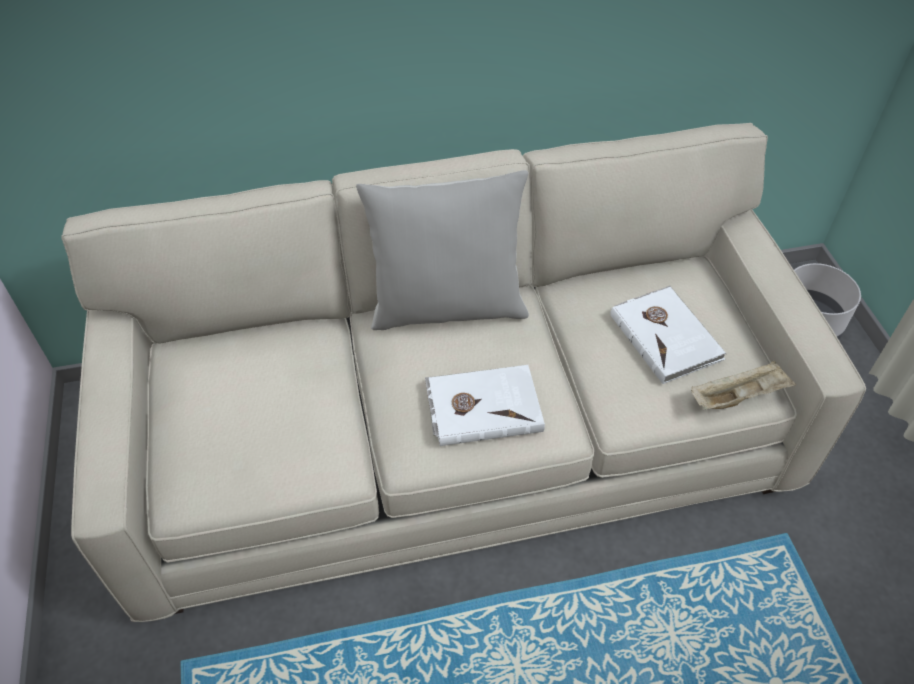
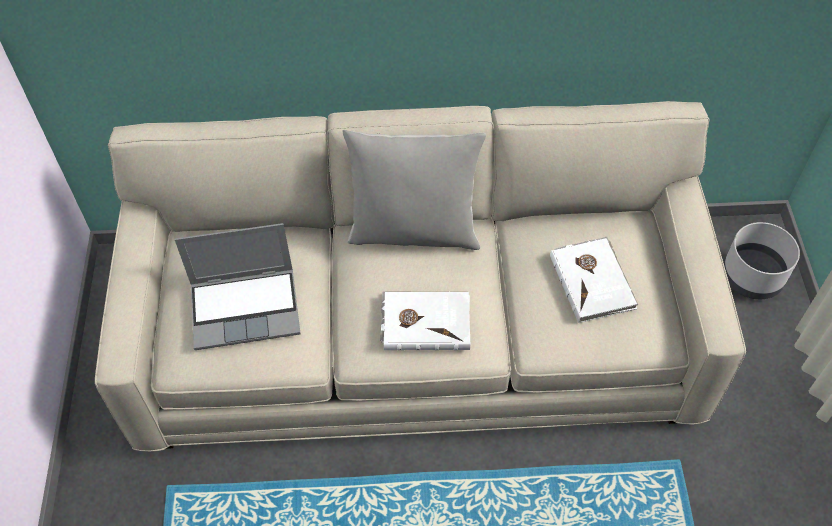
camera: 10 degrees right, 5 degrees up
beige tray [691,360,796,410] -> none
none -> laptop [175,223,301,350]

